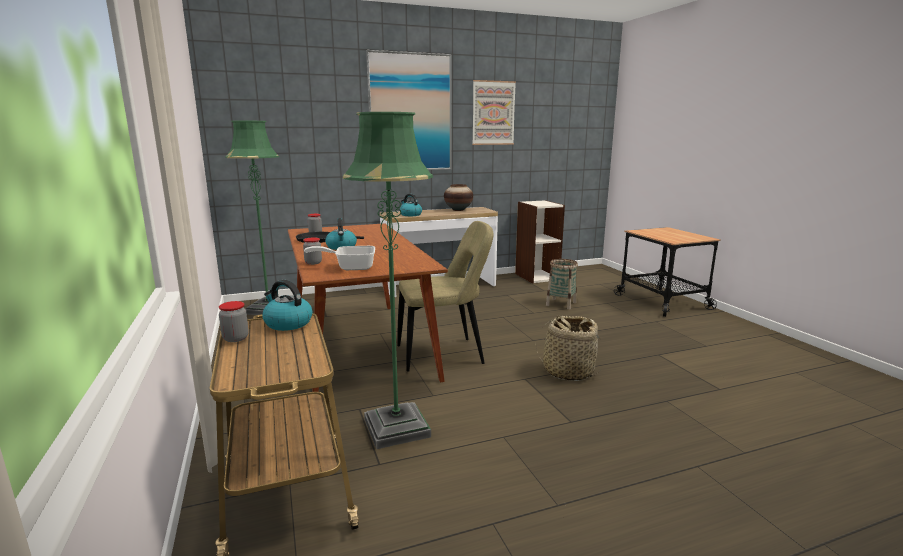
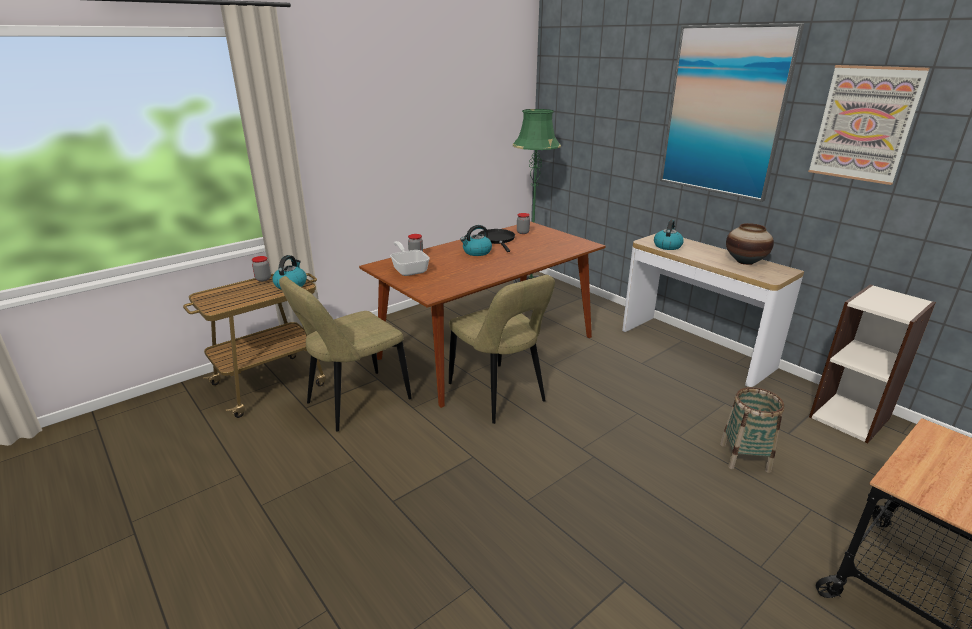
camera: 70 degrees right, 10 degrees up
green floor lamp [343,112,433,449] -> beige chair [279,276,412,432]
basket [536,315,601,381] -> none

